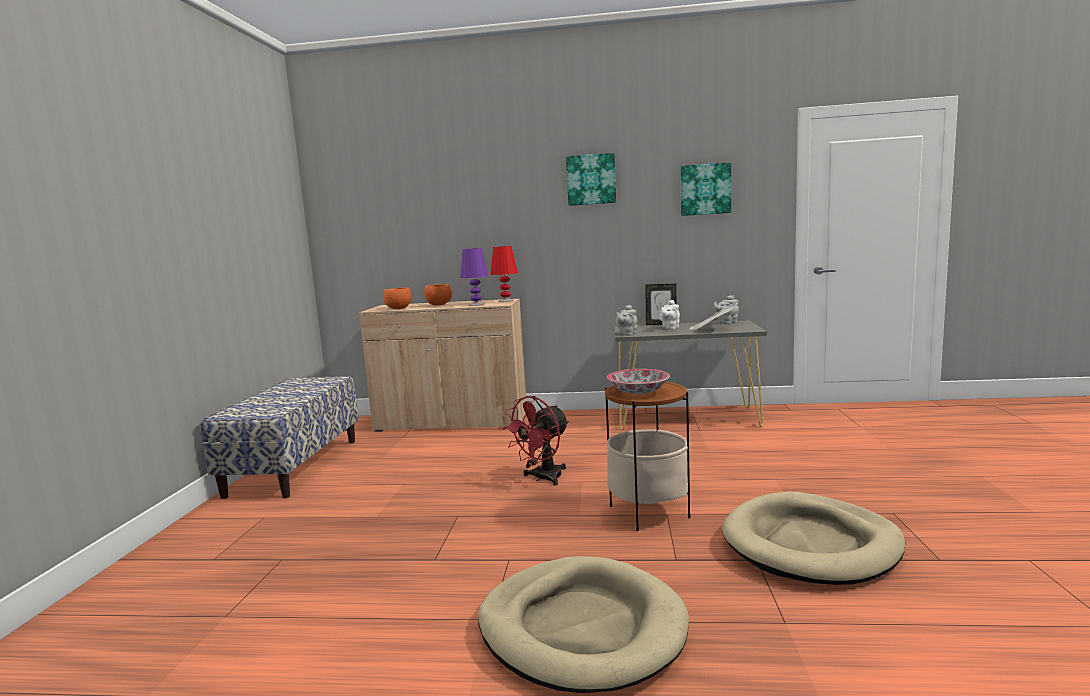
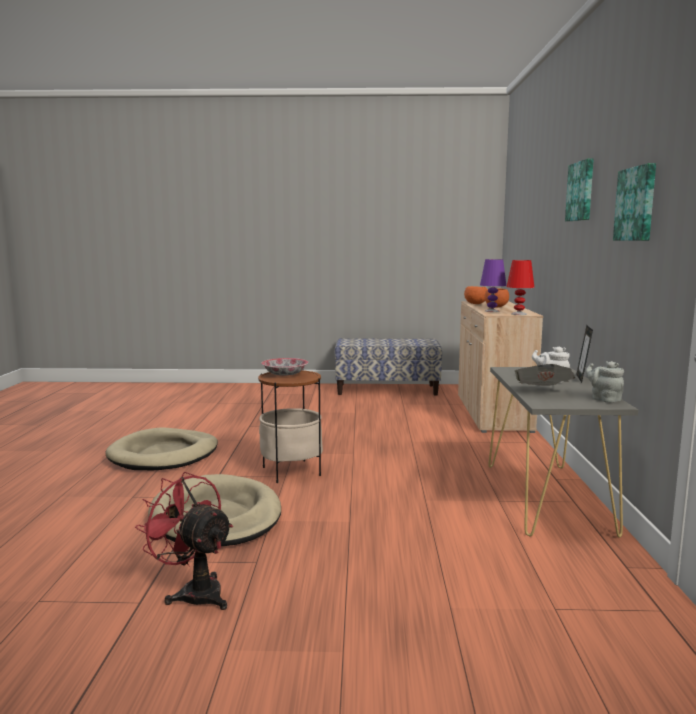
camera: 85 degrees right, 0 degrees up
red fan [502,396,569,485] -> red fan moved to [135,472,233,610]
grey teapot [616,305,637,336] -> none

